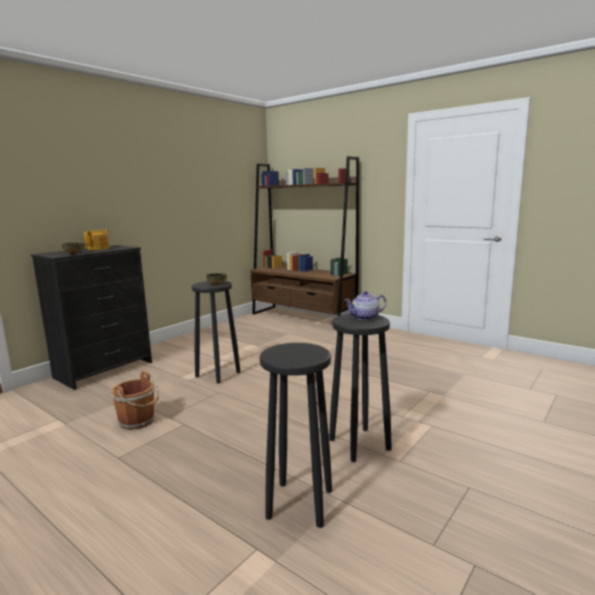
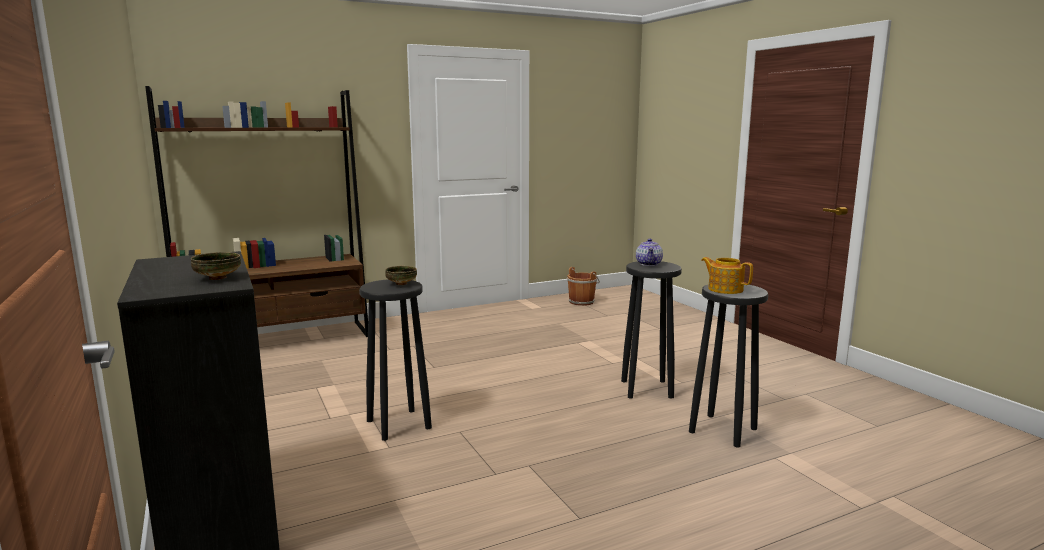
camera: 65 degrees left, 0 degrees up
teapot [84,230,109,250] -> teapot moved to [701,257,753,294]
brown bucket [111,371,159,430] -> brown bucket moved to [567,267,600,306]

